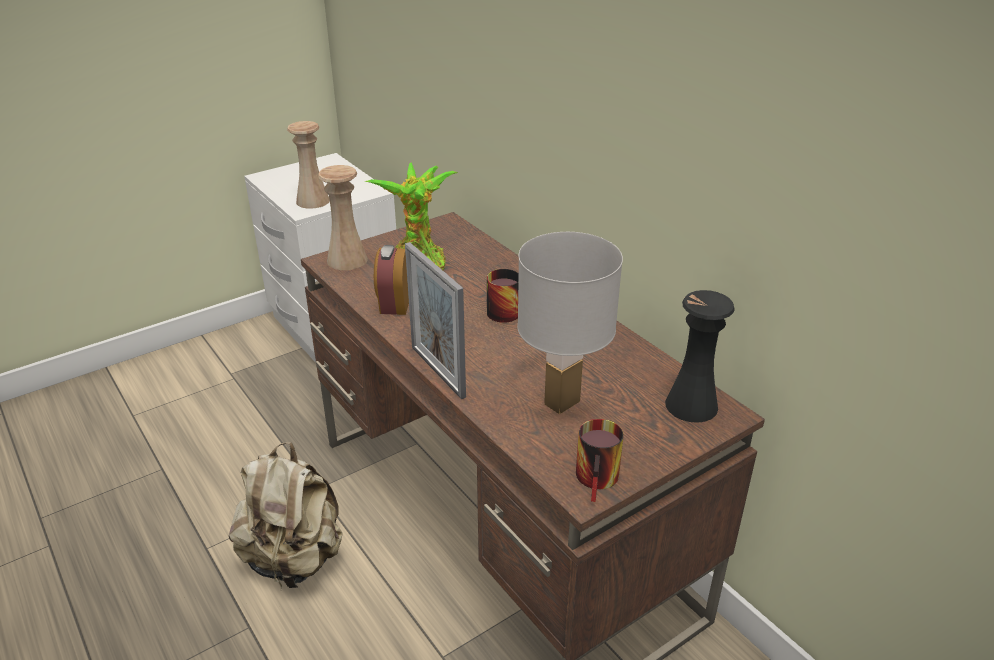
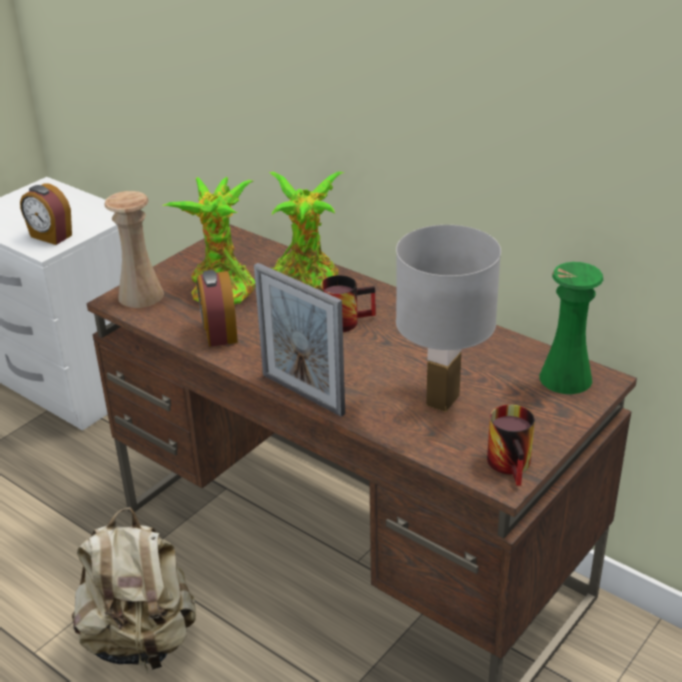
camera: 15 degrees left, 0 degrees up
beige vase [287,121,330,209] -> alarm clock [20,183,72,245]
black vase [665,290,735,423] -> green vase [540,262,603,394]
none -> potted plant [269,172,344,289]

